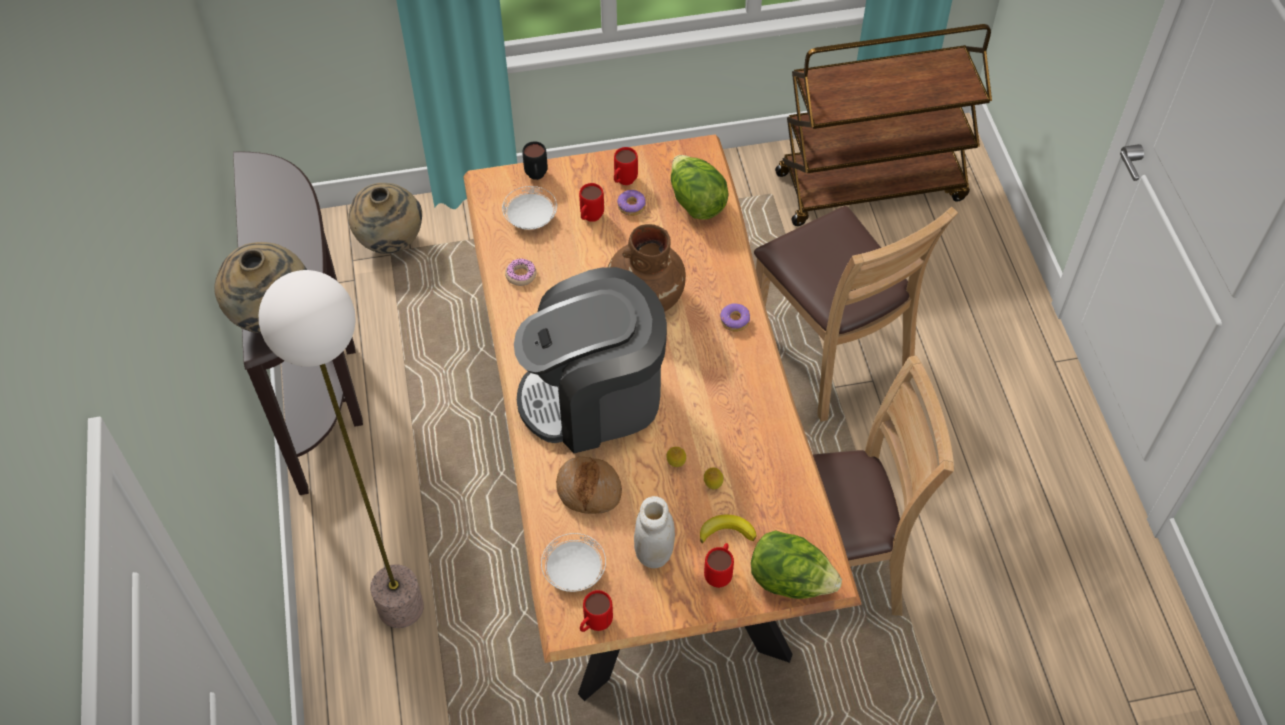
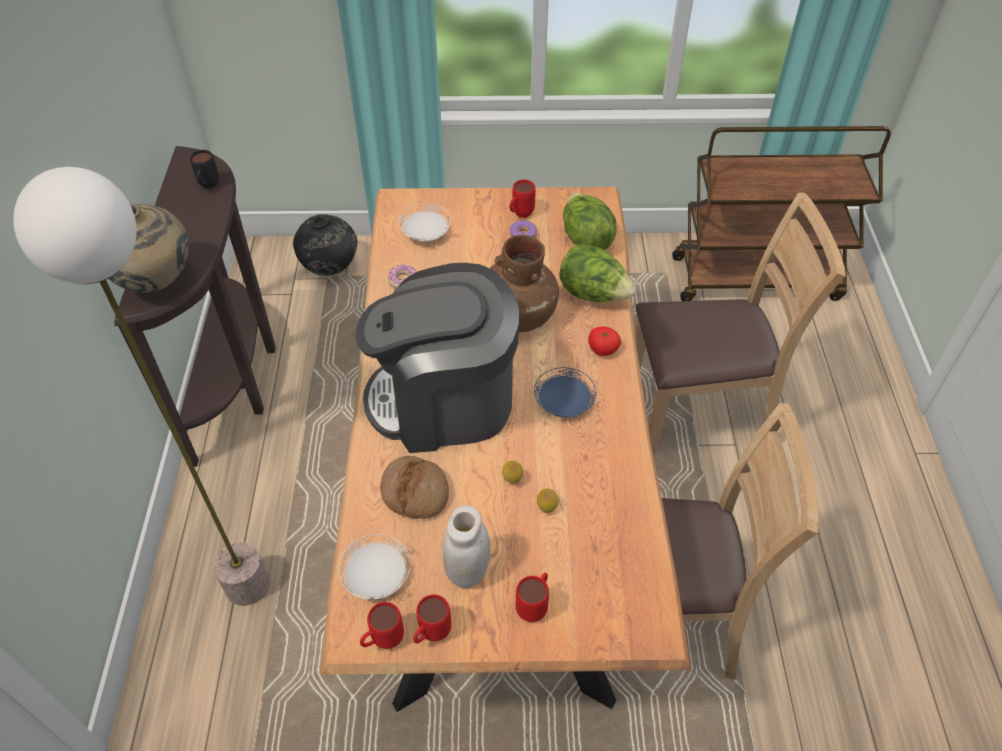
camera: 10 degrees right, 5 degrees down
beige vase [349,183,422,254] -> black vase [293,214,357,276]
black mug [522,141,548,180] -> black mug moved to [190,150,219,189]
red mug [579,183,604,222] -> red mug moved to [413,594,451,644]
banana [700,515,757,543] -> none
donut [720,303,751,332] -> tomato [588,327,621,356]
lettuce [751,530,842,599] -> lettuce moved to [559,243,636,302]
brown chair [754,206,958,422] -> brown chair turned 75 degrees counterclockwise [635,193,846,456]
none -> blue plate [534,367,596,417]

